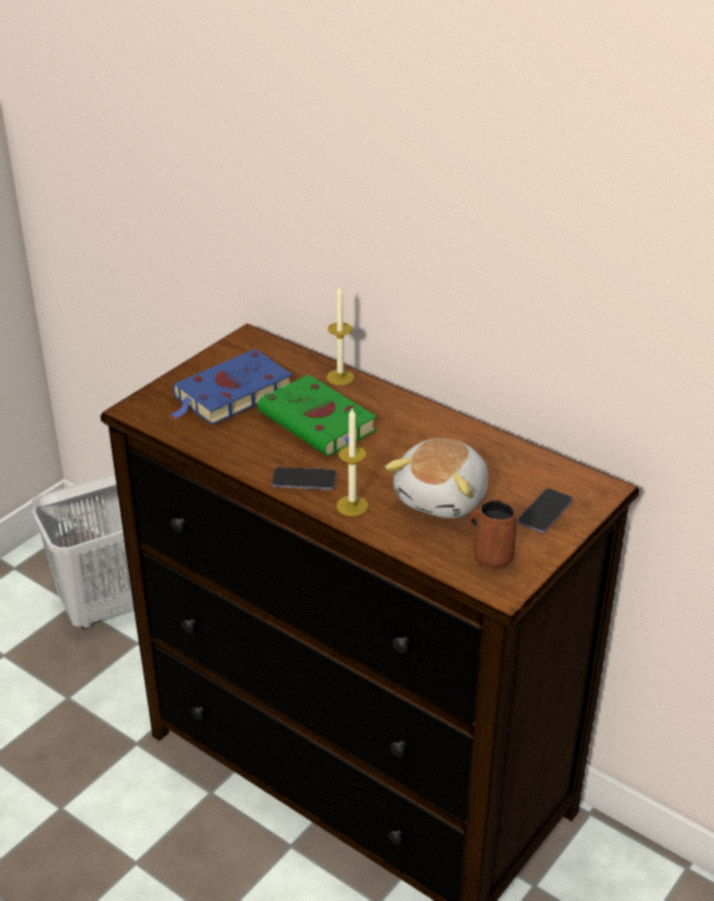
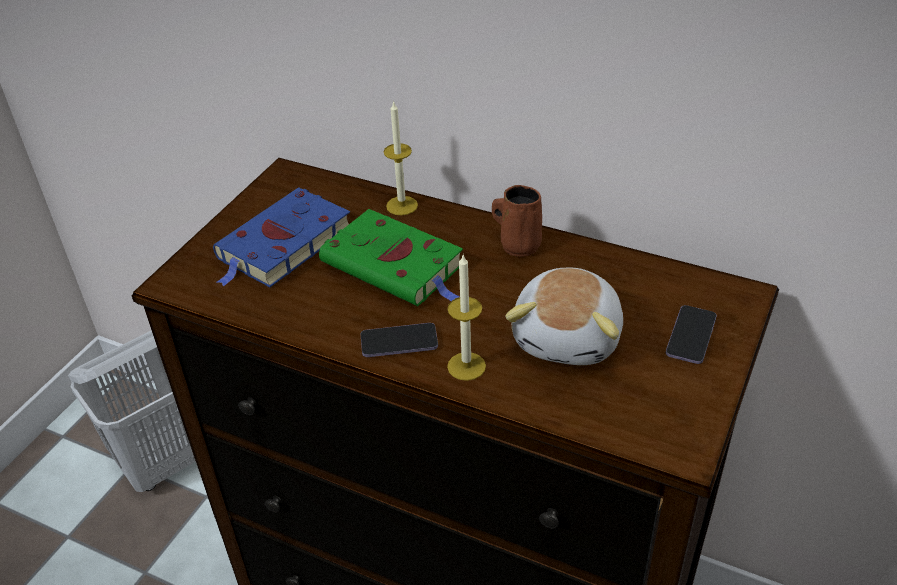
camera: 10 degrees left, 5 degrees up
brown mug [469,499,516,569] -> brown mug moved to [492,185,542,257]

